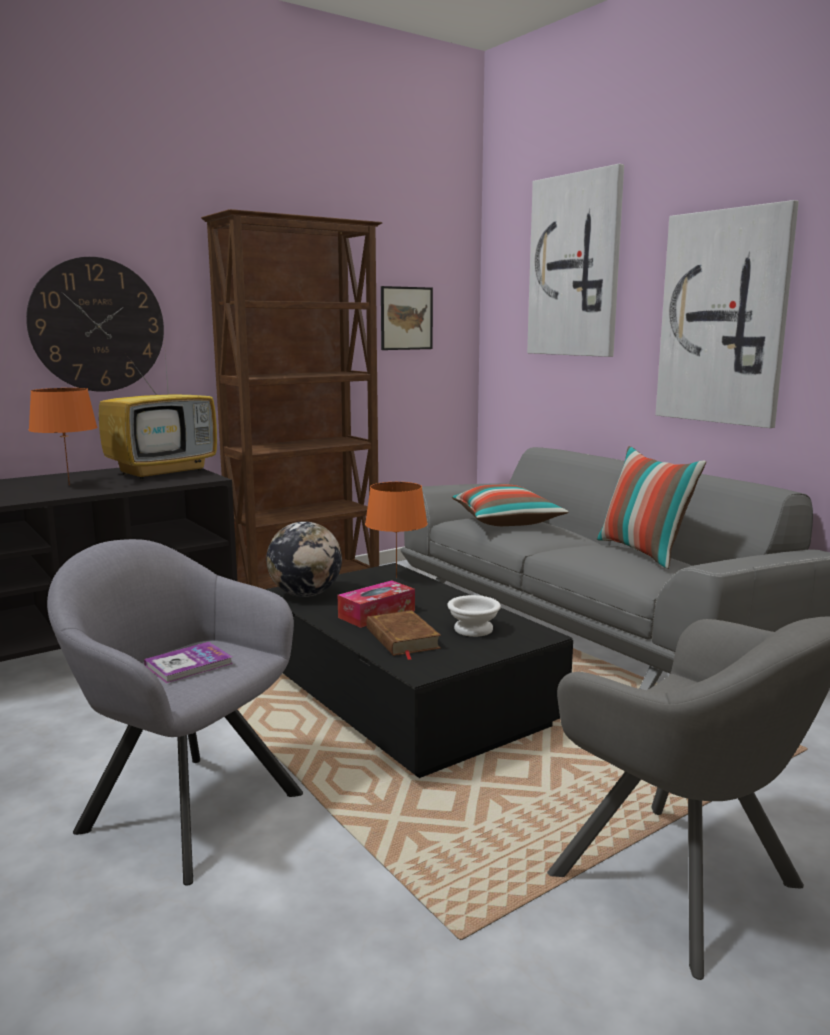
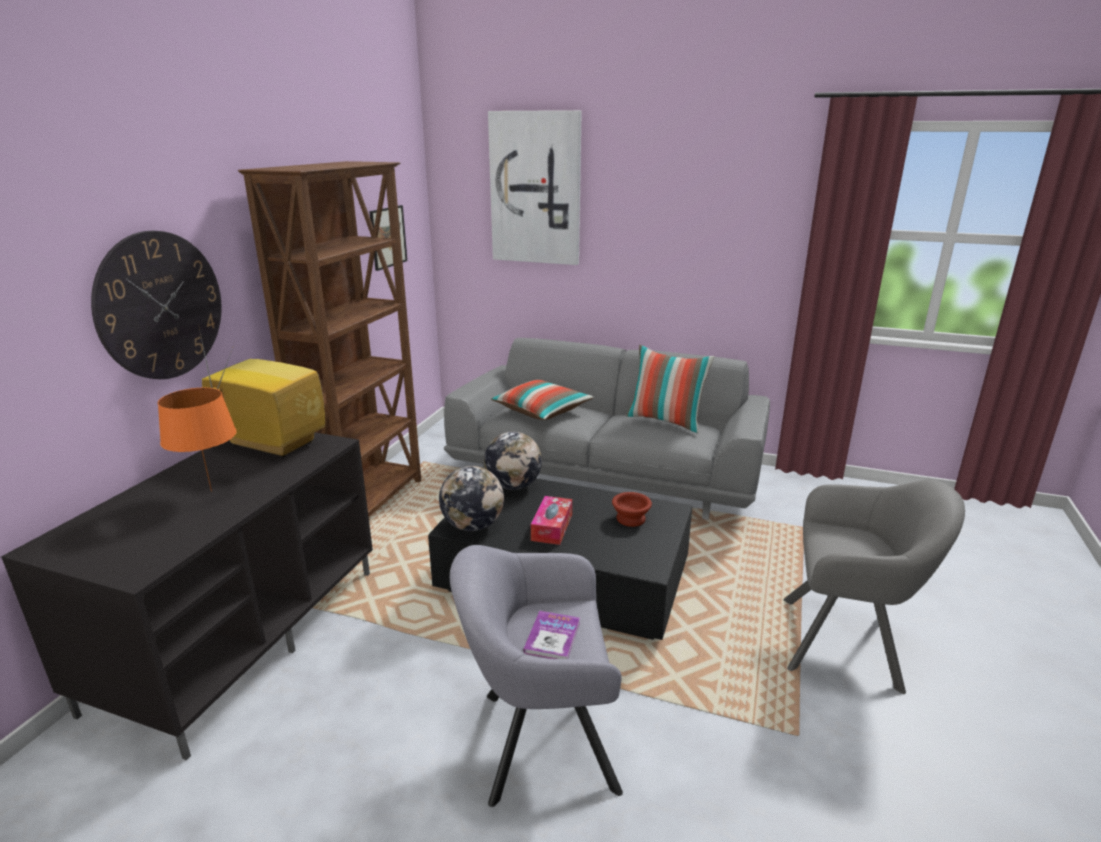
camera: 35 degrees left, 10 degrees up
television [99,341,217,479] -> television turned 75 degrees counterclockwise [199,329,325,458]
orange table lamp [365,482,428,578] -> globe [484,432,542,490]
brown book [366,610,441,660] -> none
white bowl [447,595,501,637] -> brown bowl [612,492,652,527]
picture [655,200,799,428] -> none

